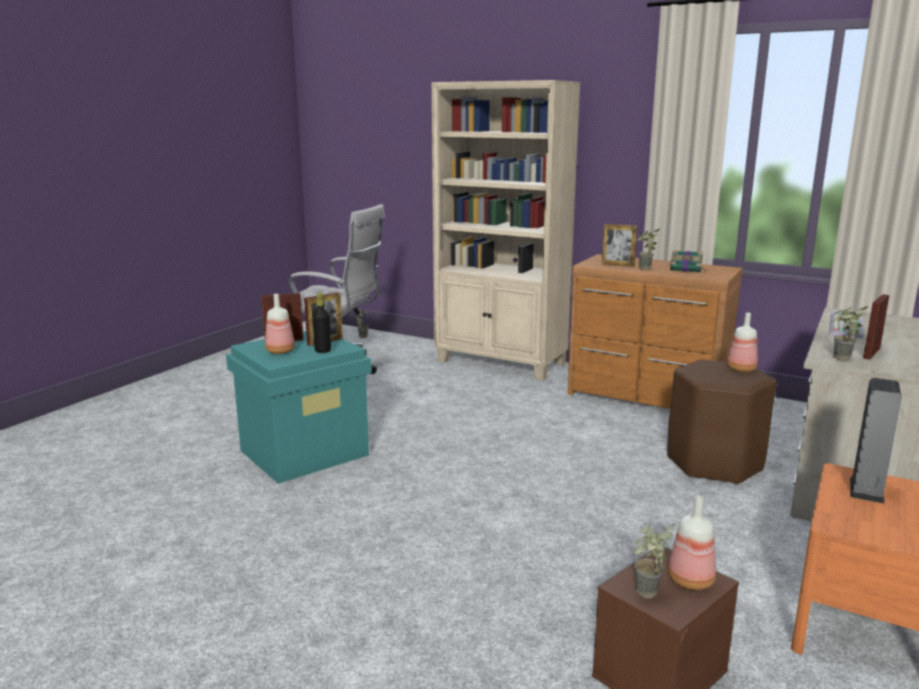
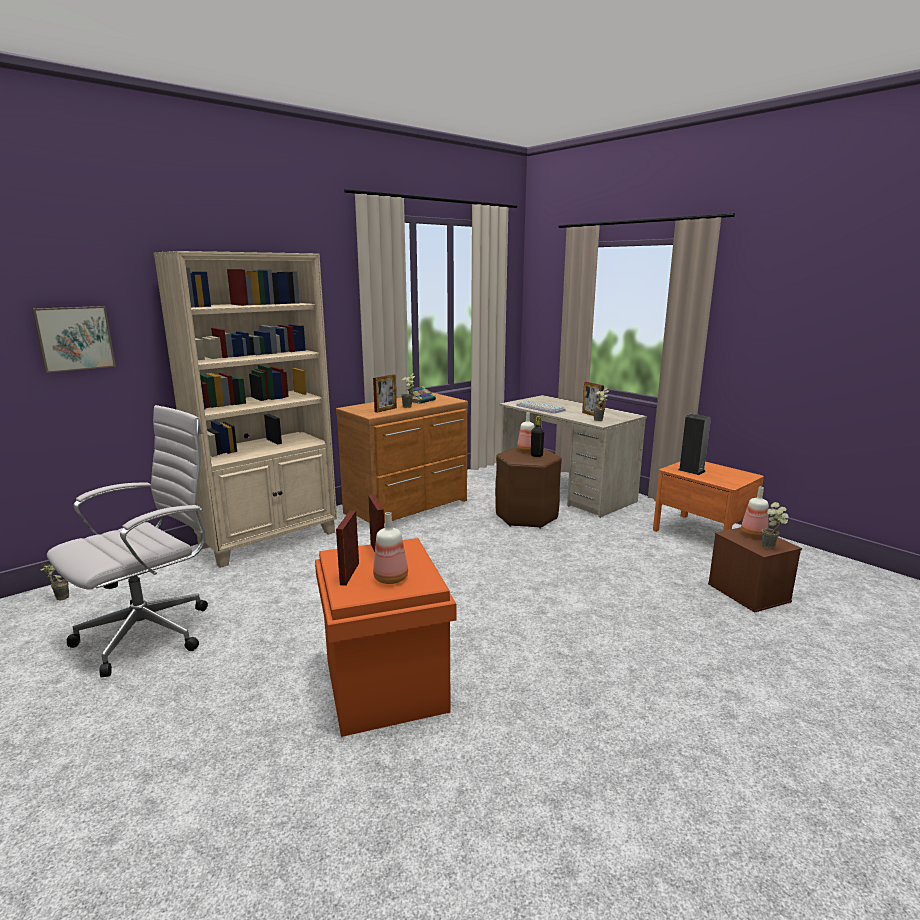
camera: 70 degrees left, 0 degrees up
turquoise storage box [226,331,372,484] -> orange storage box [315,538,456,737]
black bottle [312,293,331,353] -> black bottle moved to [531,416,544,457]
none -> picture [32,306,116,373]

